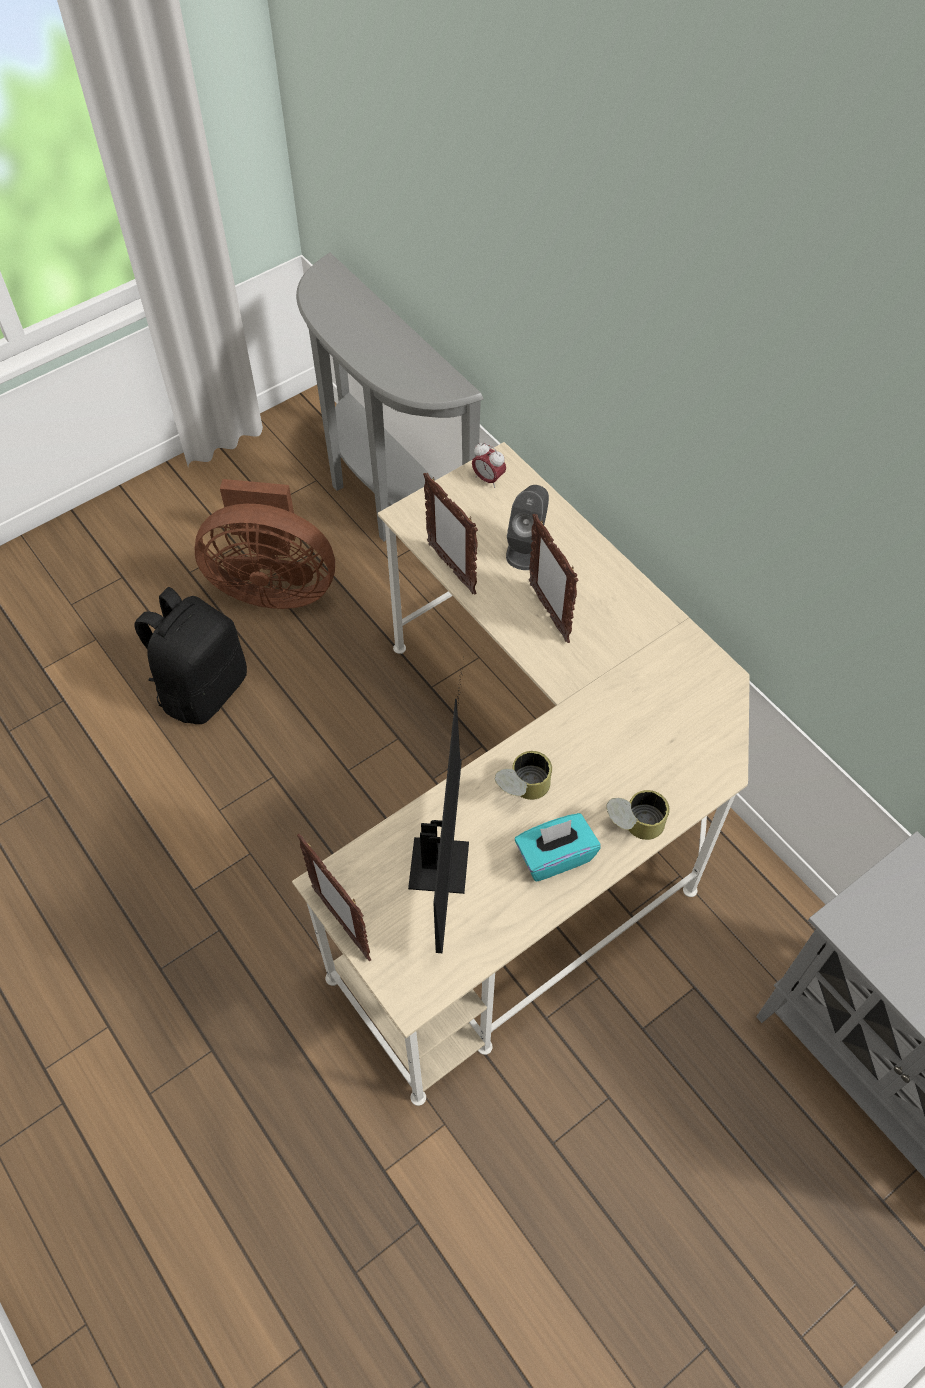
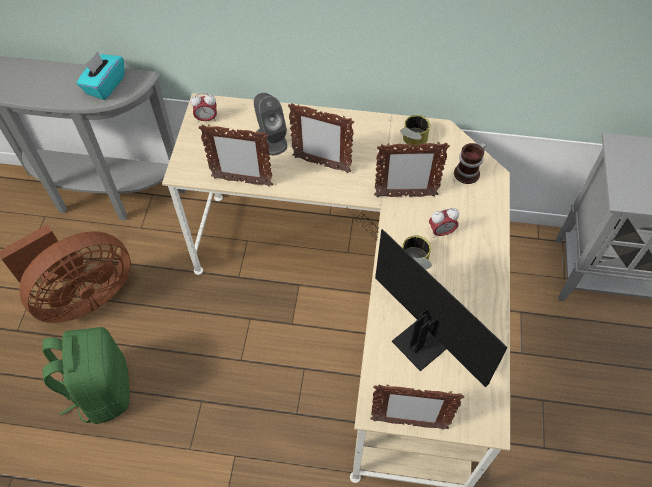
camera: 45 degrees left, 0 degrees up
black backpack [134,587,247,724] -> green backpack [42,327,130,424]
turquoise tissue box [515,813,601,882] -> turquoise tissue box moved to [77,51,124,100]
can [606,790,670,840] -> can moved to [400,115,430,147]
none -> picture frame [374,143,450,197]
none -> alarm clock [429,208,459,238]
none -> mug [454,142,487,184]

